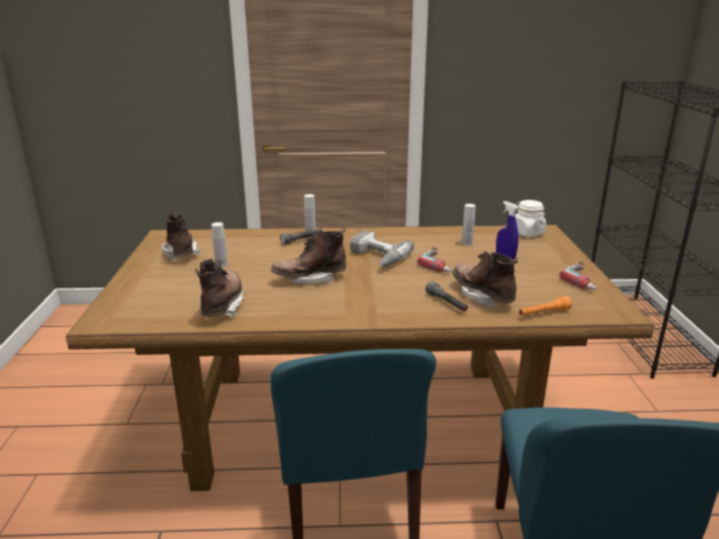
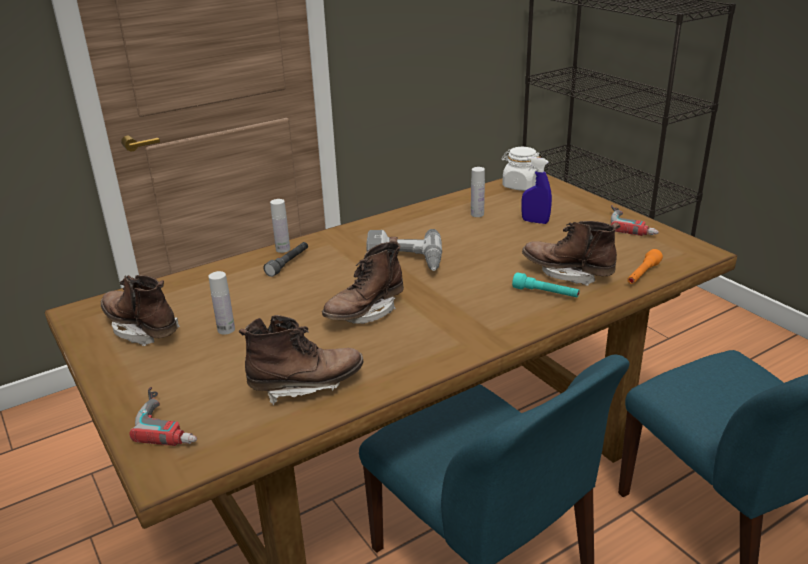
camera: 30 degrees left, 5 degrees up
brown boot [195,259,245,318] -> brown boot turned 105 degrees clockwise [239,315,364,405]
power drill [417,246,452,273] -> power drill moved to [129,387,197,446]
grey flashlight [425,281,468,312] -> turquoise flashlight [512,272,579,297]

